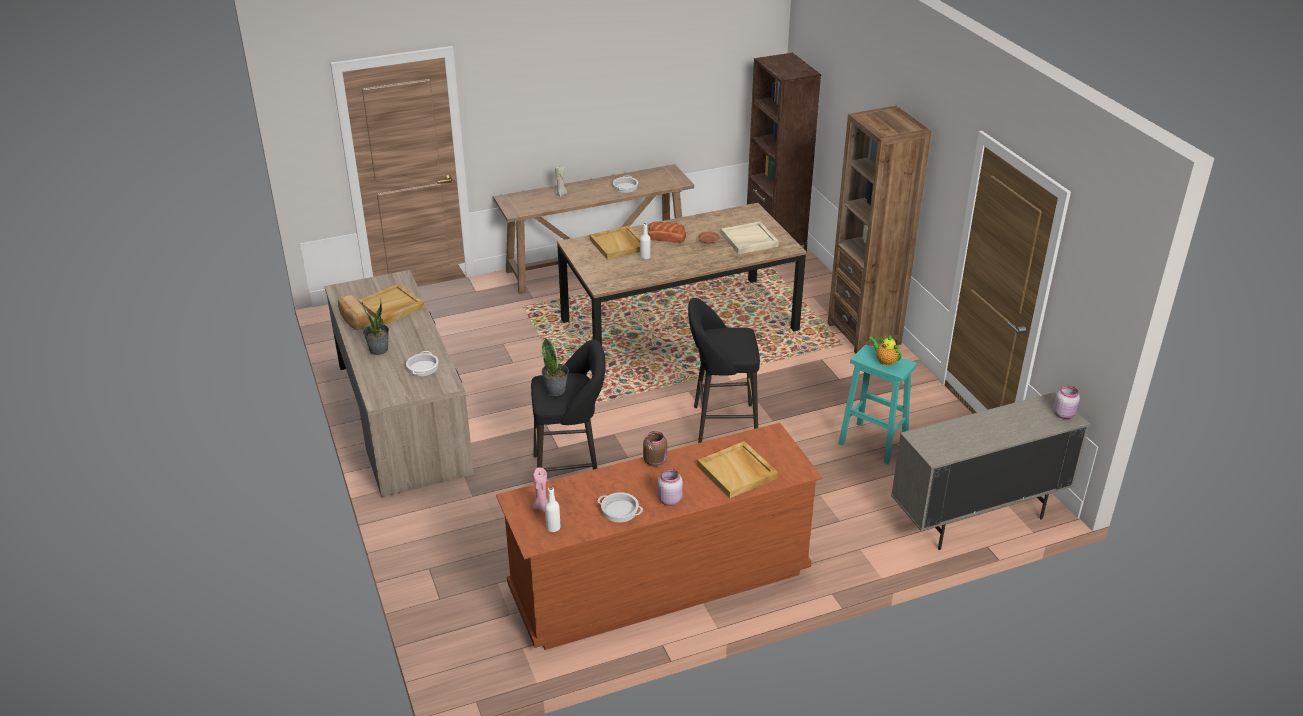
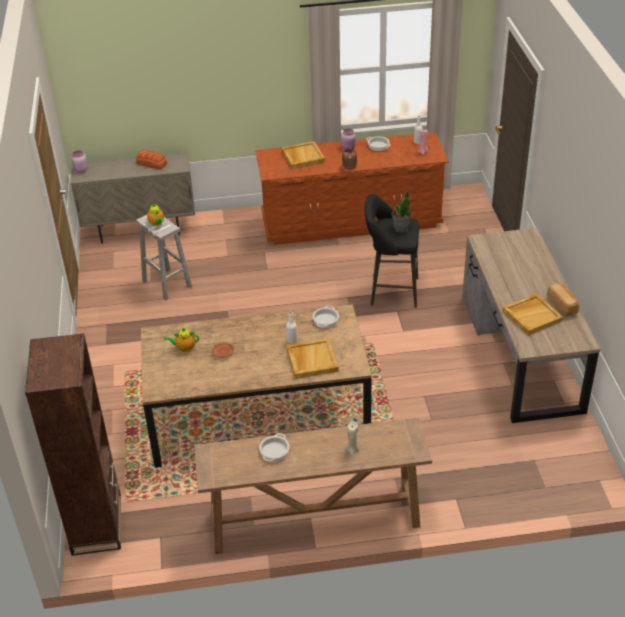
camera: 165 degrees left, 5 degrees up
potted plant [362,298,389,355] -> none
cooking pot [406,351,439,376] -> cooking pot moved to [313,305,339,328]
bread [648,221,686,243] -> bread moved to [136,150,167,169]
black stool [688,298,760,443] -> none
beige tray [721,222,779,254] -> teapot [164,328,199,352]
brown bookcase [828,106,931,354] -> none
turquoise stool [838,345,917,464] -> white stool [136,215,192,301]

